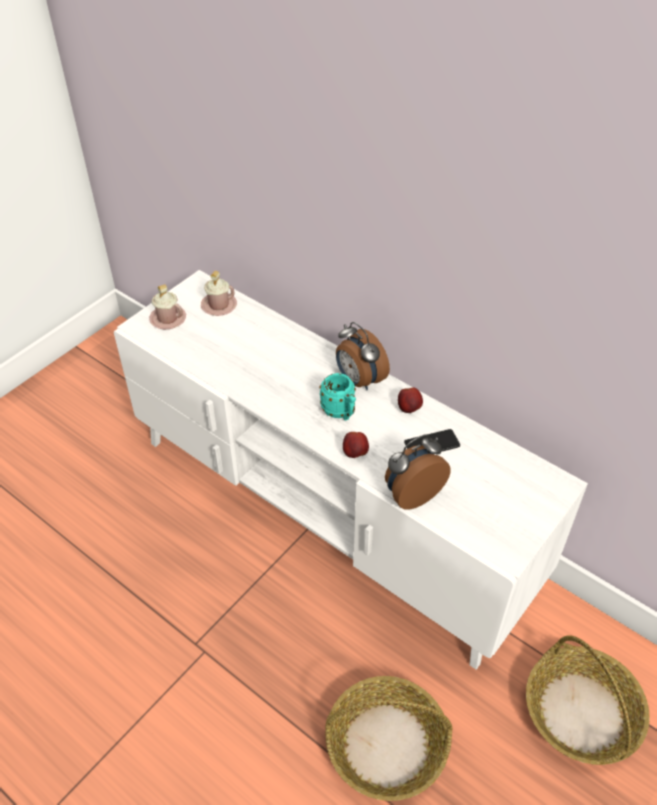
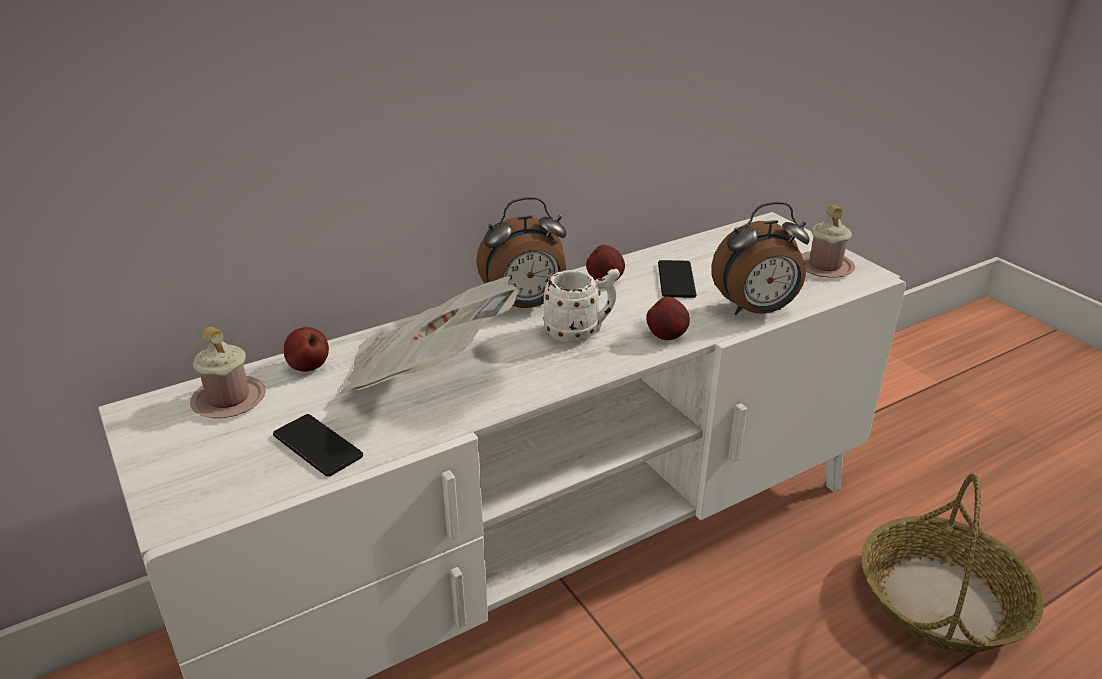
camera: 70 degrees left, 15 degrees down
pink mug [149,284,186,329] -> pink mug moved to [802,205,855,278]
turquoise mug [319,373,356,421] -> white mug [543,269,620,343]
alarm clock [385,434,451,510] -> alarm clock turned 90 degrees counterclockwise [711,202,810,315]
basket [526,635,650,765] -> none
none -> phone [273,414,363,477]
none -> apple [284,327,329,372]
none -> newspaper [341,276,518,393]

